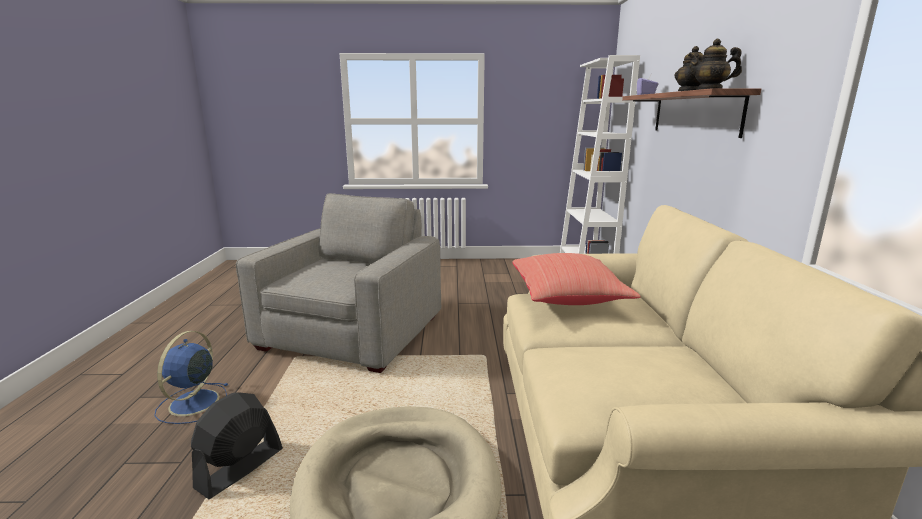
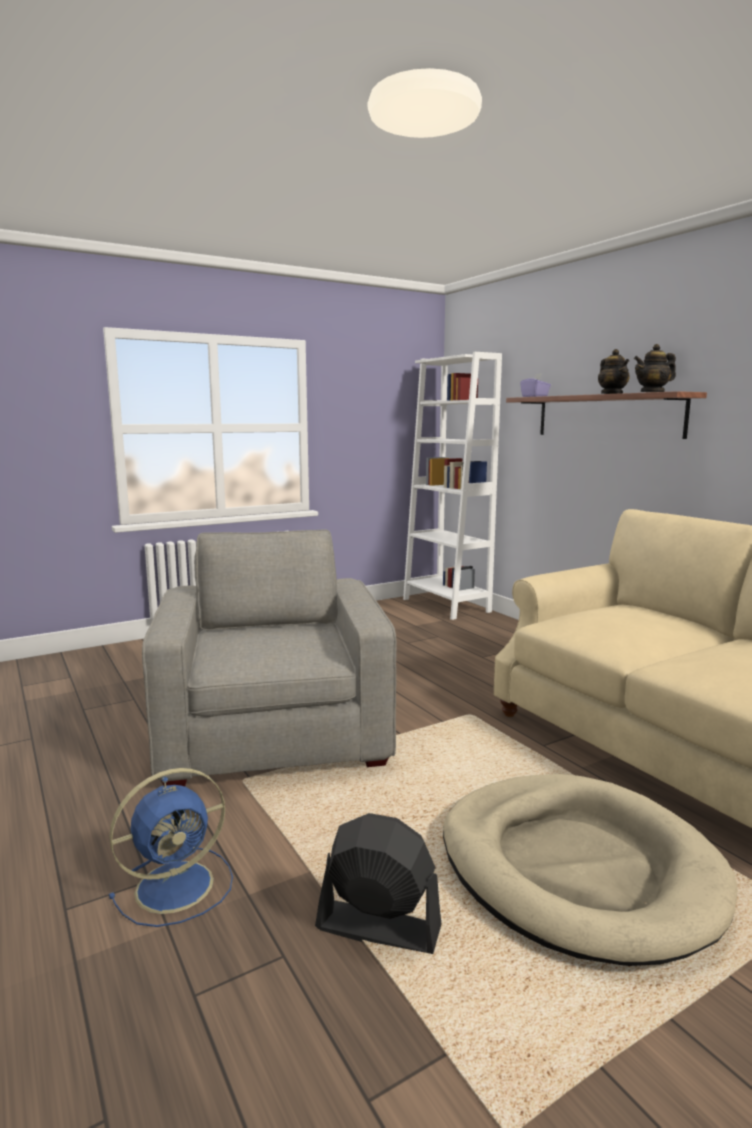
camera: 30 degrees left, 5 degrees down
blue fan [154,331,229,424] -> blue fan turned 105 degrees counterclockwise [109,768,233,927]
black fan [191,392,283,499] -> black fan turned 105 degrees clockwise [315,813,441,954]
red pillow [512,253,641,305] -> none

